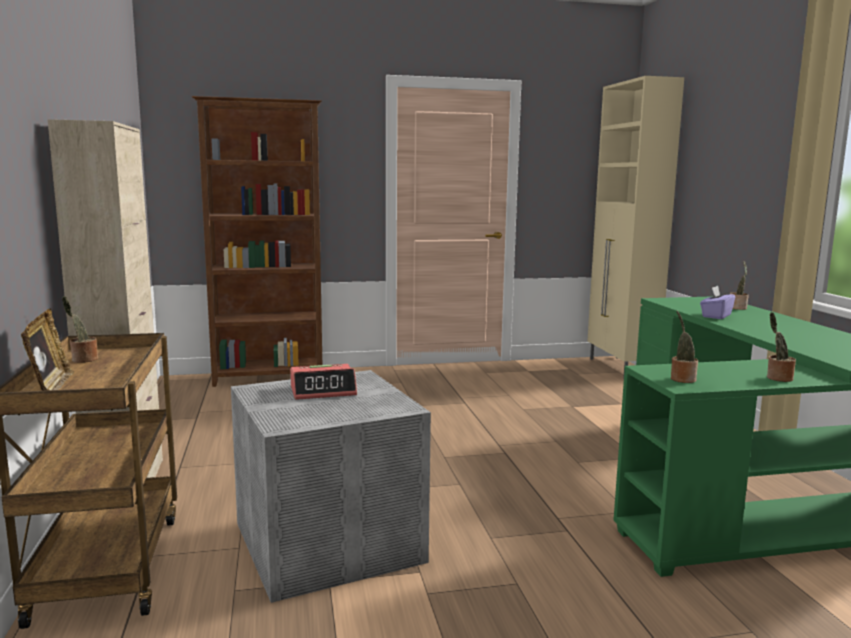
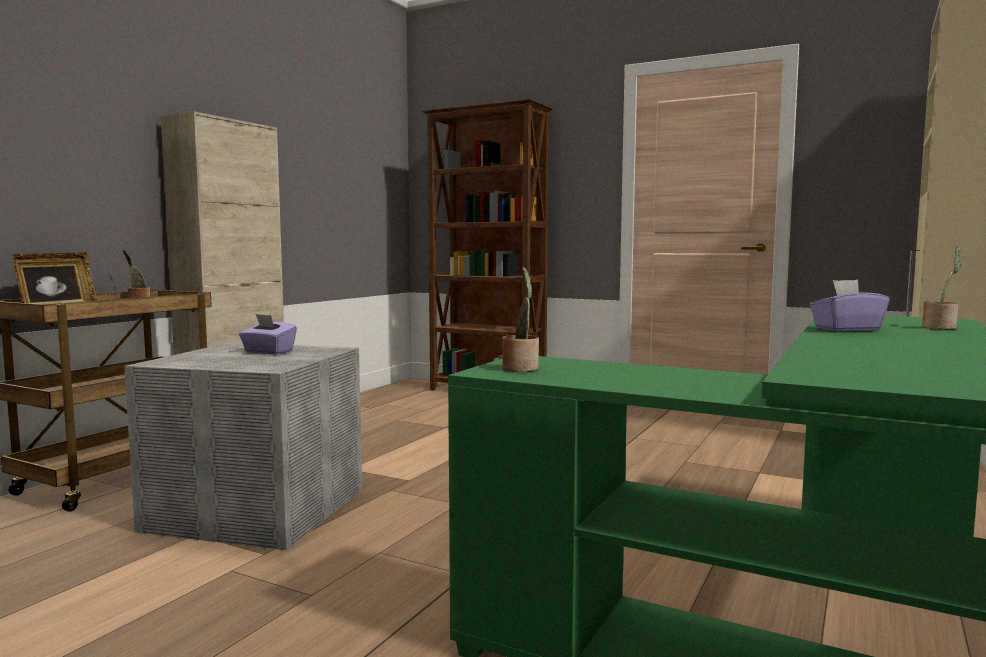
camera: 40 degrees right, 5 degrees down
alarm clock [290,364,357,400] -> purple tissue box [239,314,297,355]
potted plant [767,312,796,382] -> none

